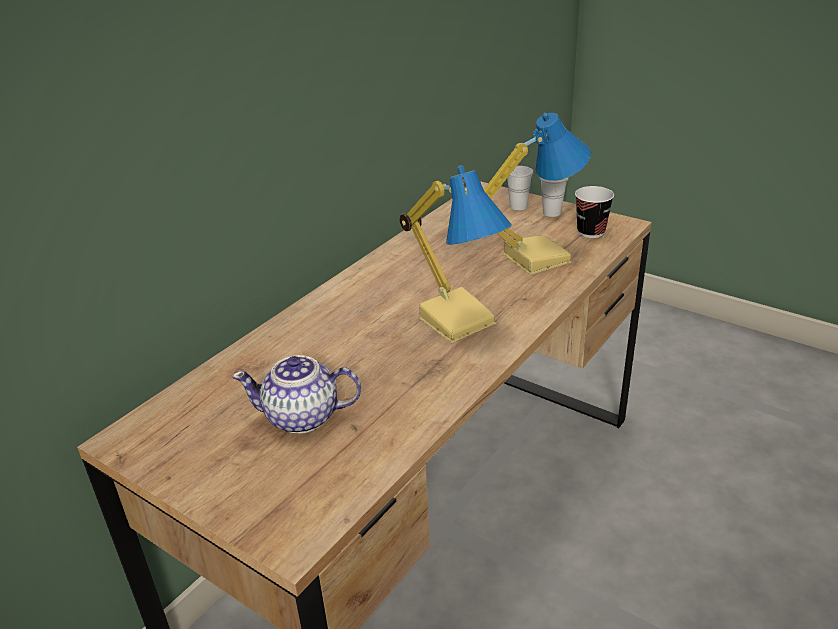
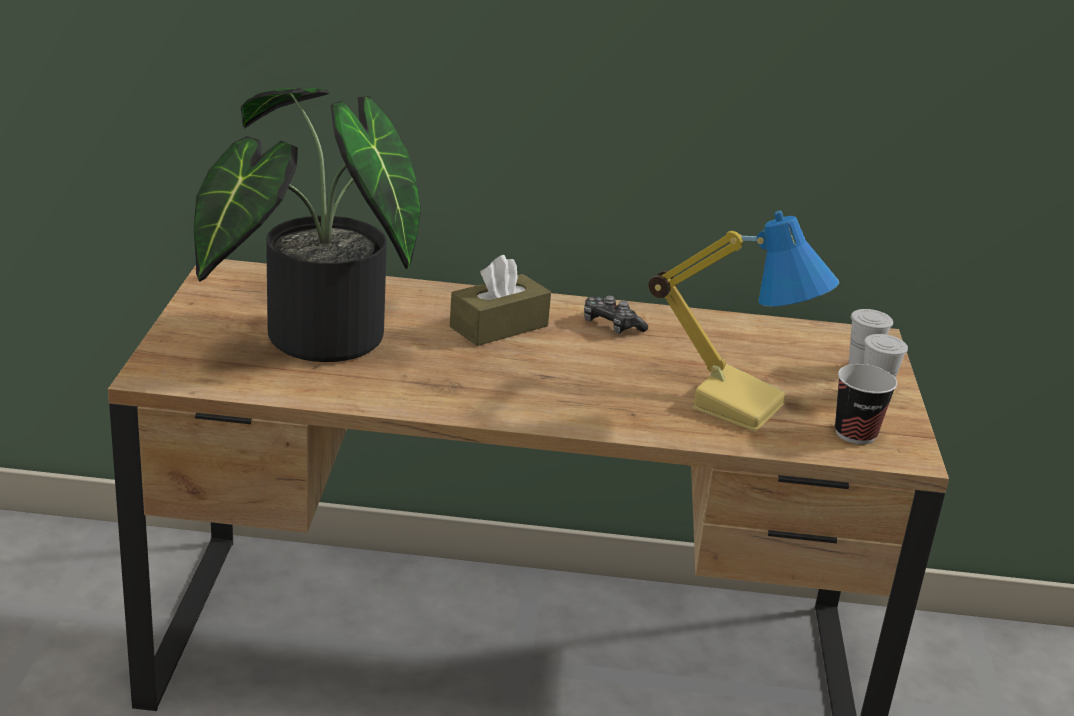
camera: 55 degrees right, 5 degrees down
teapot [232,355,361,434] -> potted plant [194,88,421,362]
table lamp [400,165,512,343] -> none
none -> brown tissue box [450,255,551,346]
none -> game controller [584,295,648,334]

